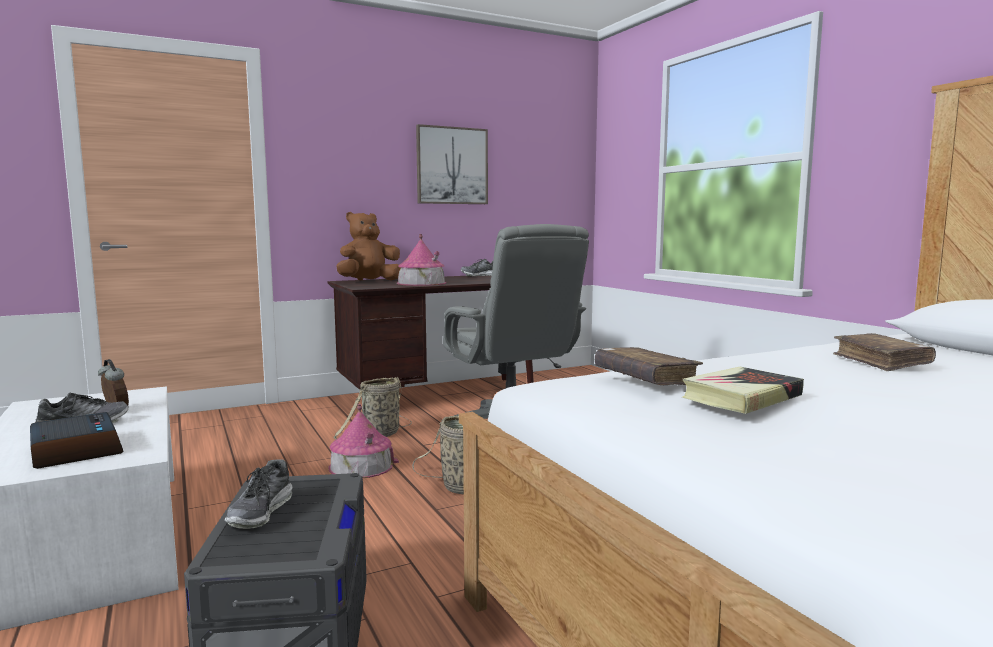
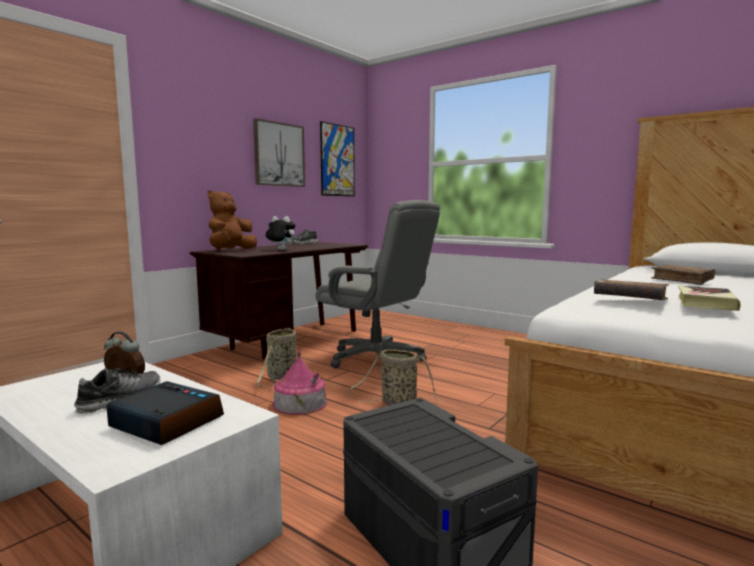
camera: 25 degrees left, 0 degrees up
shoe [225,459,293,529] -> none
toy house [397,234,446,286] -> plush toy [266,216,295,250]
none -> picture [320,121,355,196]

